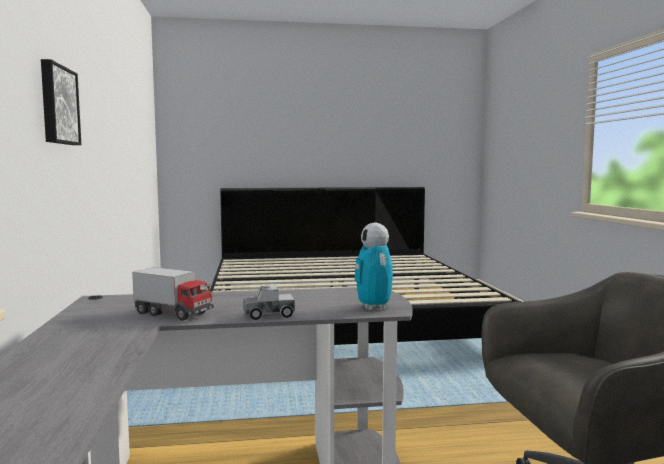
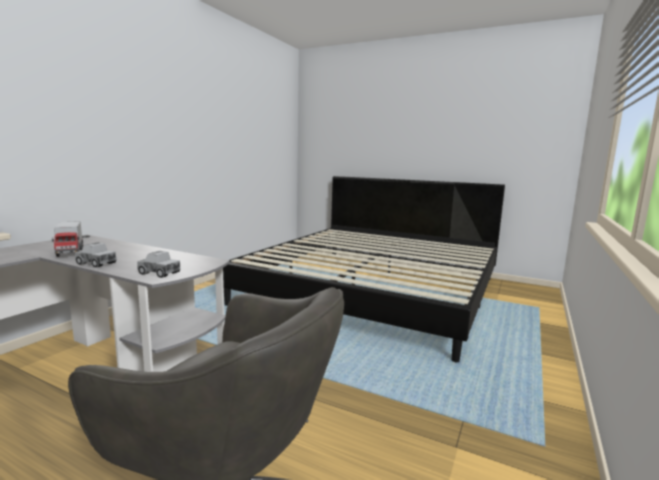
camera: 35 degrees right, 5 degrees up
picture [41,59,81,145] -> none
toy robot [354,223,393,311] -> toy truck [137,251,180,278]

